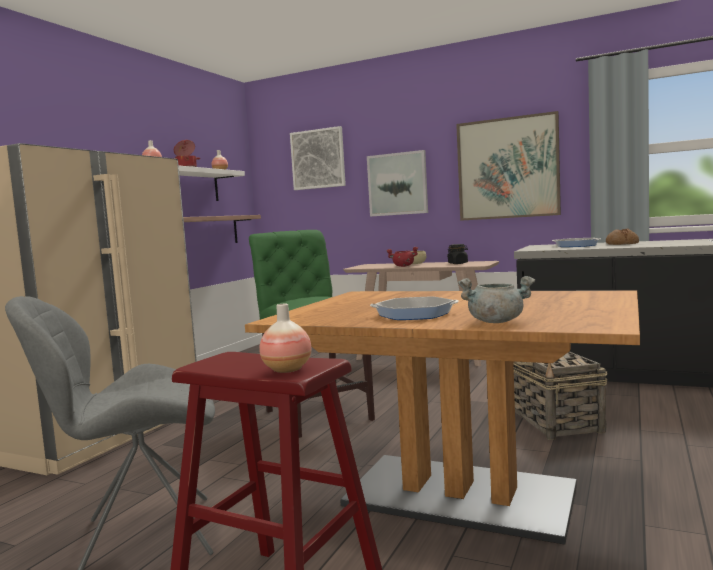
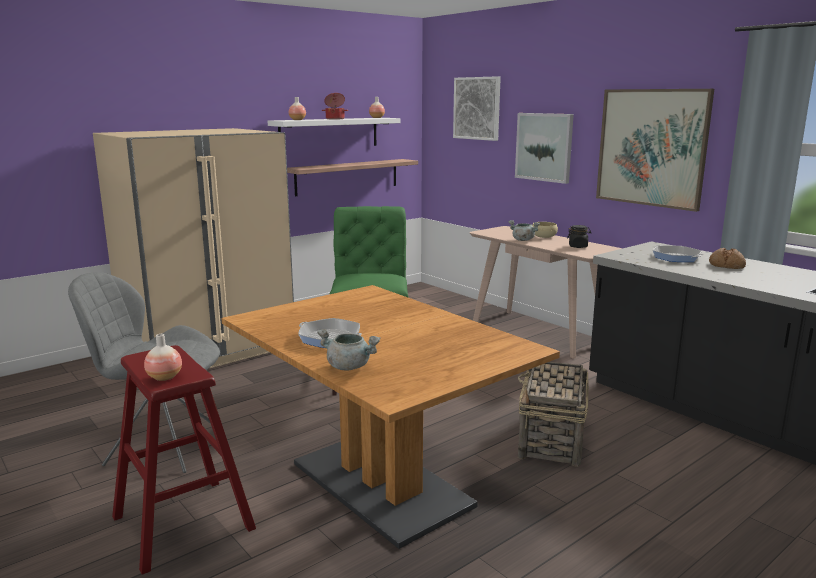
camera: 25 degrees right, 10 degrees up
red cooking pot [386,247,418,267] -> grey cooking pot [508,220,540,241]

